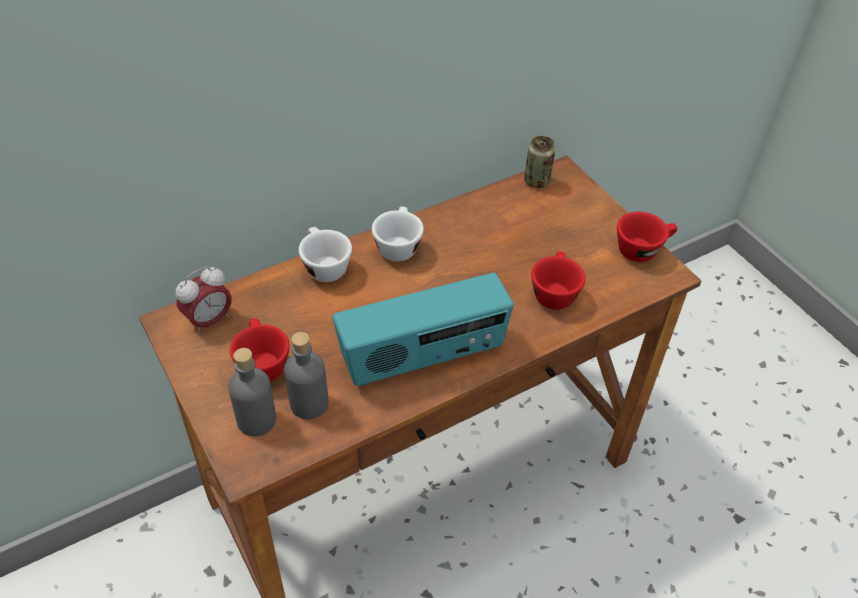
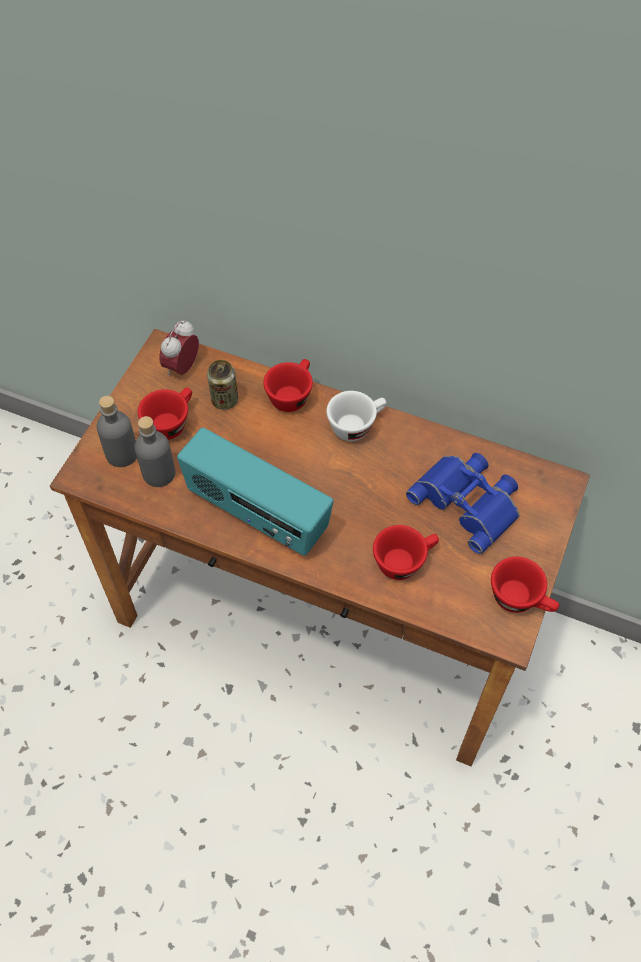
camera: 55 degrees right, 10 degrees up
alarm clock [176,266,232,335] -> alarm clock turned 105 degrees clockwise [159,320,199,376]
white cup [299,227,352,282] -> red cup [263,359,313,412]
can [524,136,556,188] -> can moved to [207,360,238,410]
none -> blue binoculars [406,453,520,554]

